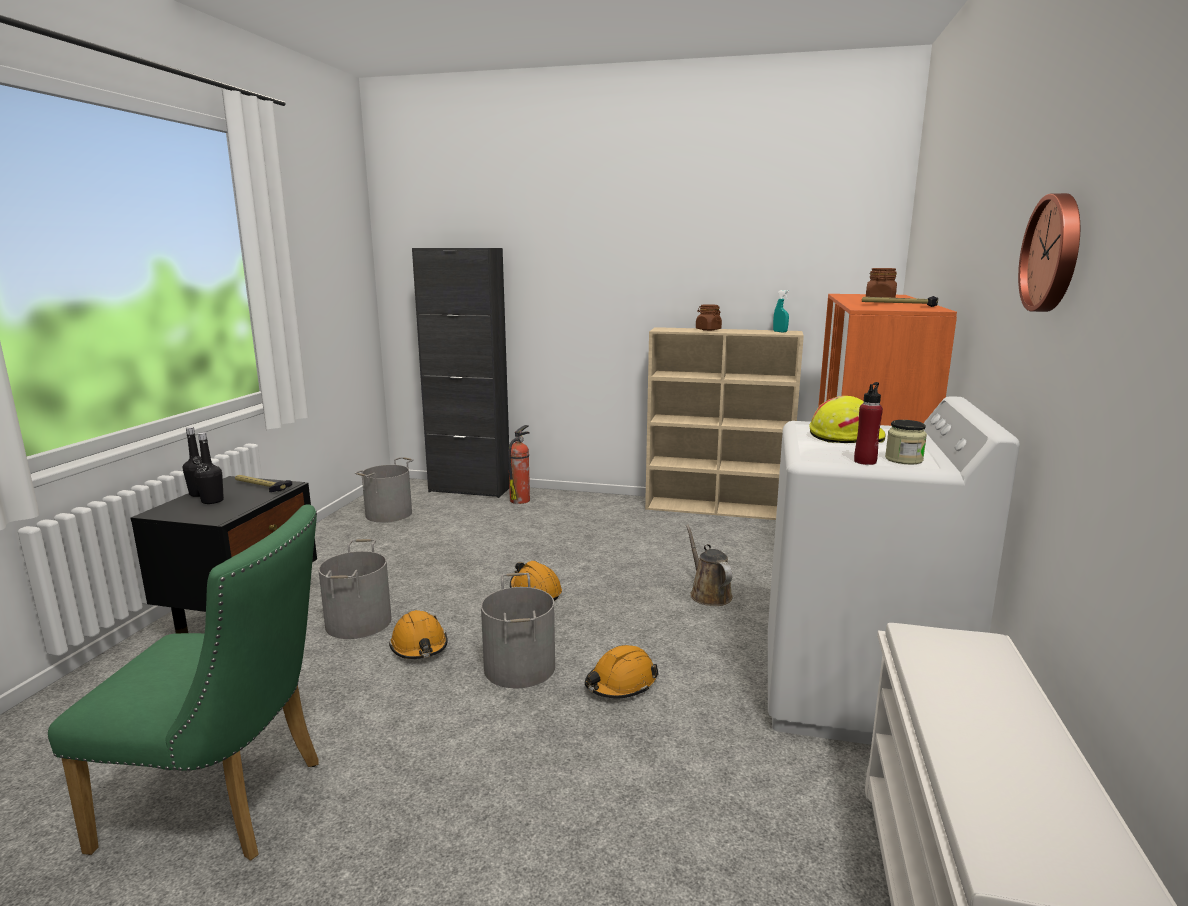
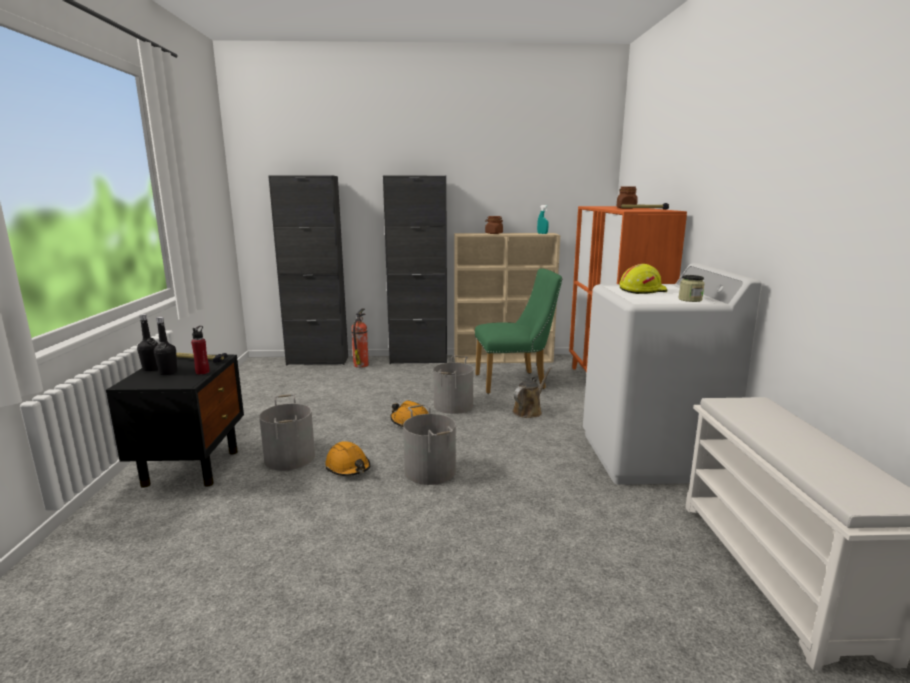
camera: 15 degrees left, 0 degrees up
green chair [48,504,319,861] -> green chair moved to [475,268,562,394]
grey bucket [355,457,414,522] -> grey bucket moved to [433,356,473,414]
orange hard hat [585,645,658,699] -> none
brown watering can [686,524,732,606] -> brown watering can turned 75 degrees clockwise [512,367,552,418]
red bottle [854,382,883,465] -> red bottle moved to [191,326,210,375]
wall clock [1018,193,1080,312] -> none
none -> black cabinet [383,176,447,364]

